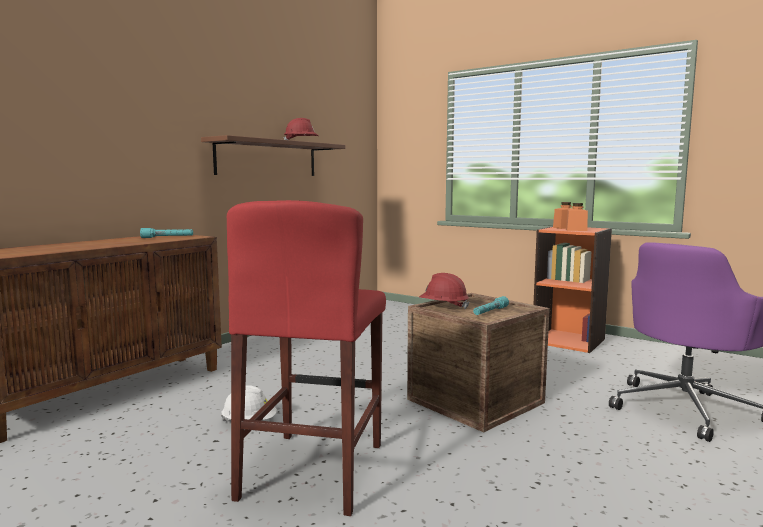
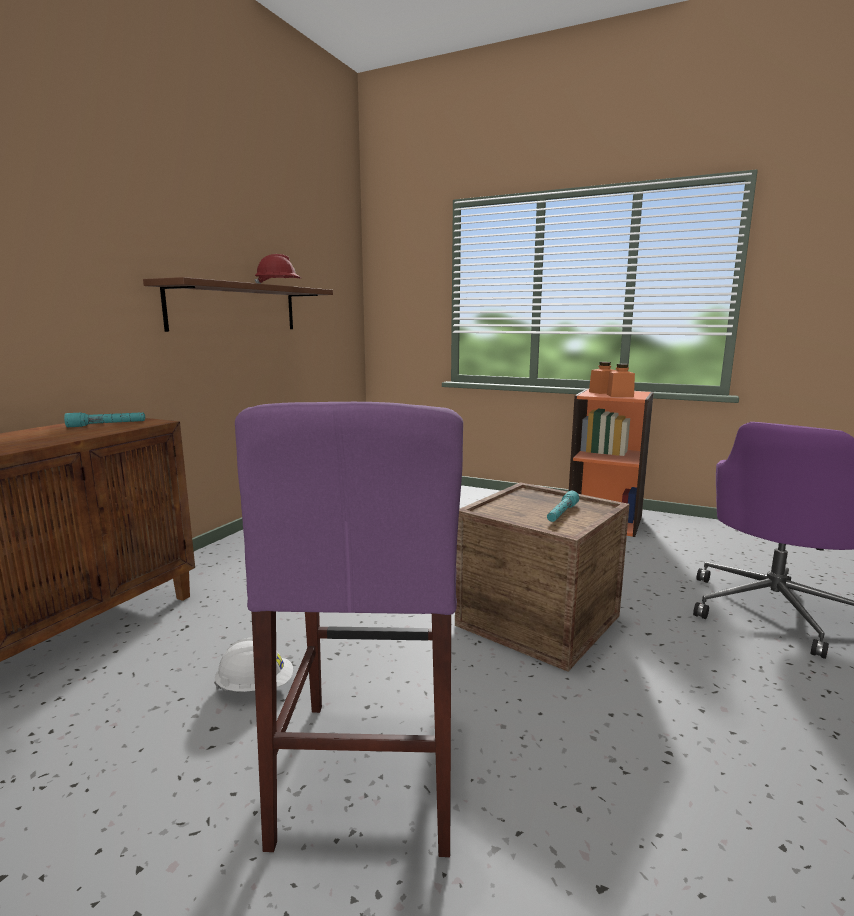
camera: 10 degrees left, 5 degrees up
red stool [227,200,386,516] -> purple stool [235,402,463,857]
red hard hat [419,273,470,309] -> none

